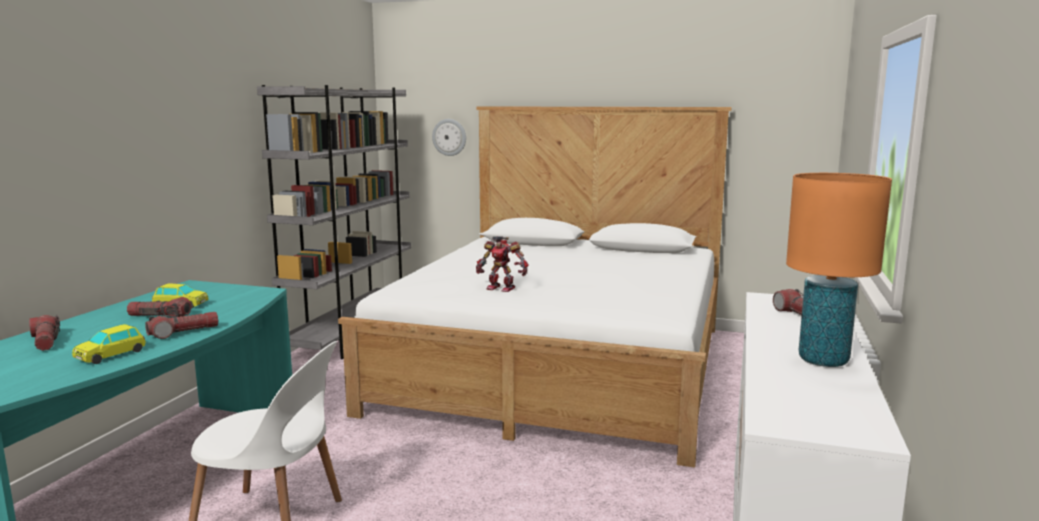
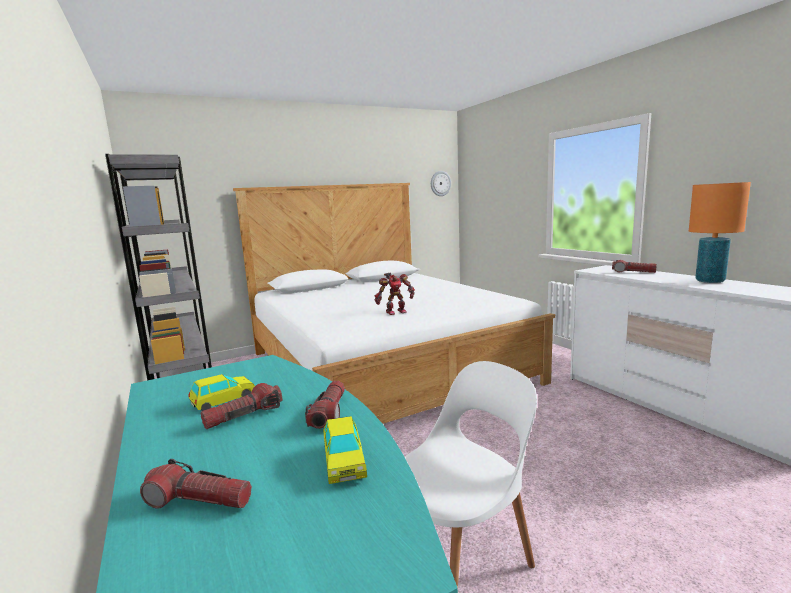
camera: 45 degrees left, 0 degrees up
wall clock [432,119,466,156] -> wall clock moved to [431,171,451,196]

